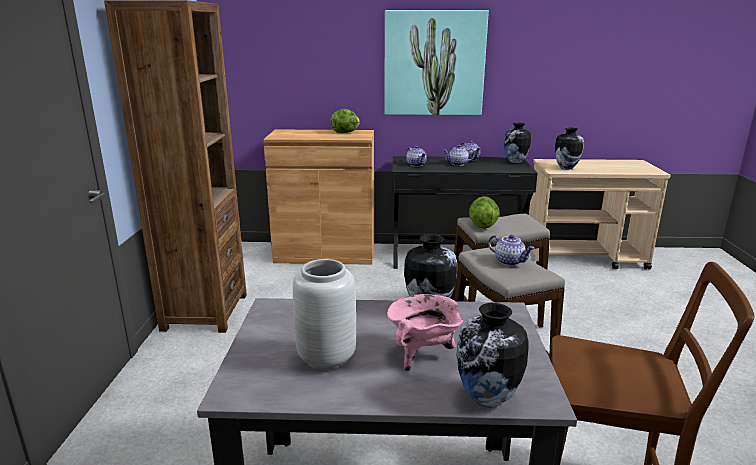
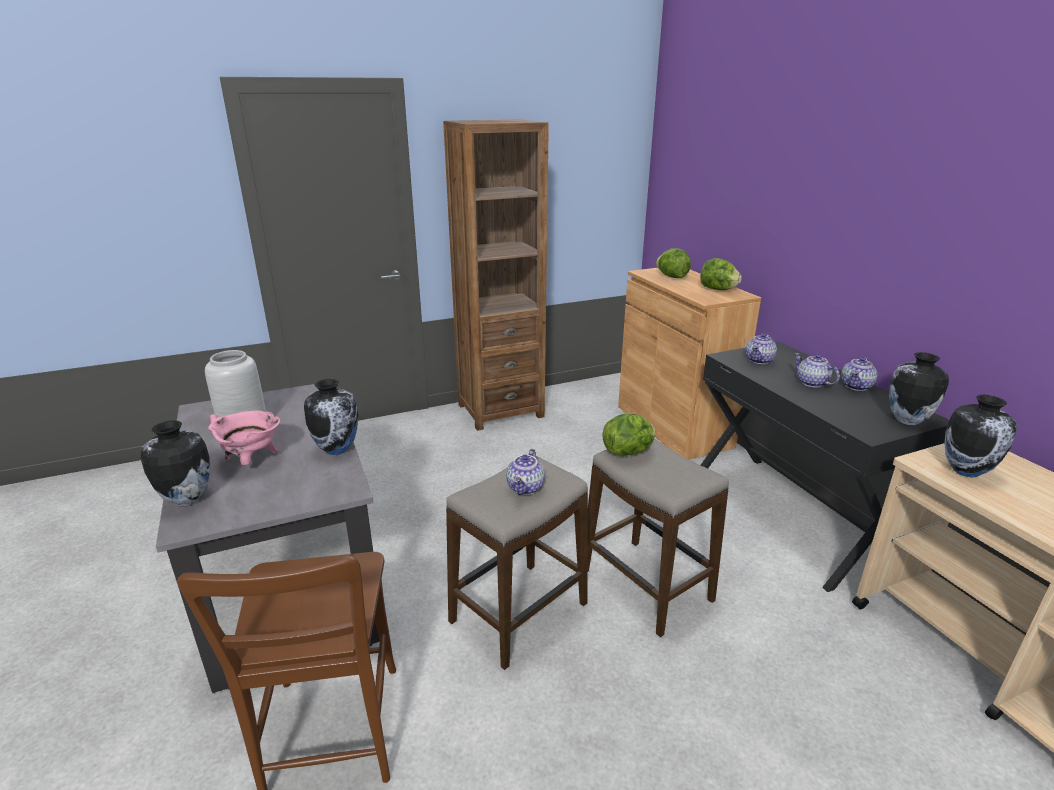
camera: 65 degrees right, 5 degrees up
picture [384,10,489,115] -> none
none -> lettuce [656,248,691,278]

